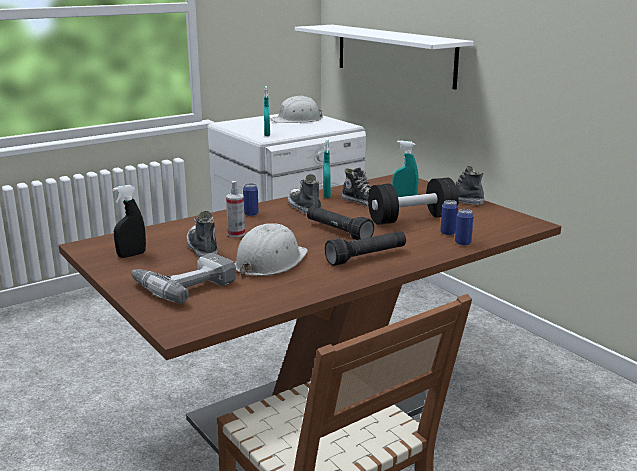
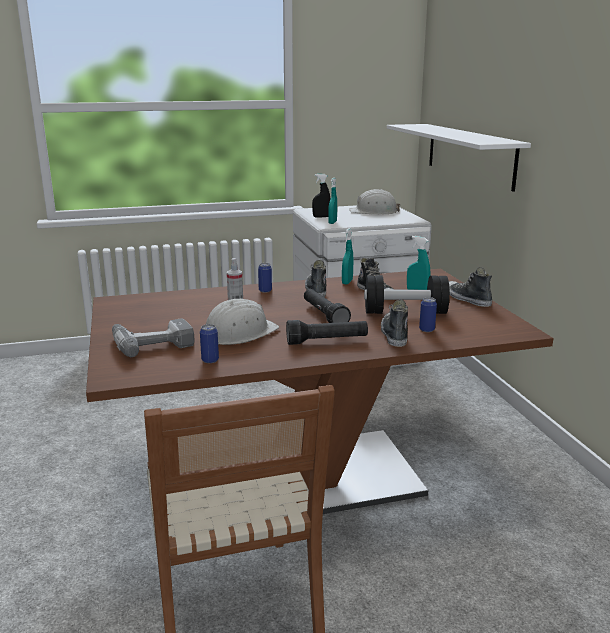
camera: 20 degrees right, 0 degrees up
black spray bottle [113,185,146,258] -> black spray bottle moved to [312,174,330,218]
shoe [187,211,217,258] -> shoe moved to [381,300,408,347]
can [455,209,474,245] -> can moved to [200,324,219,363]

